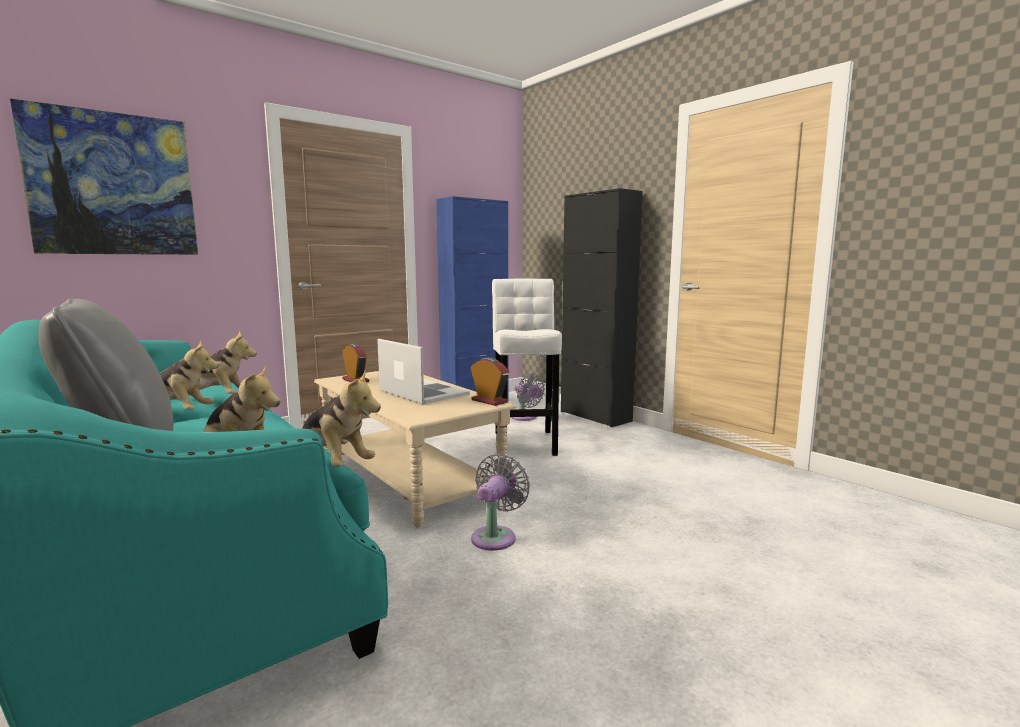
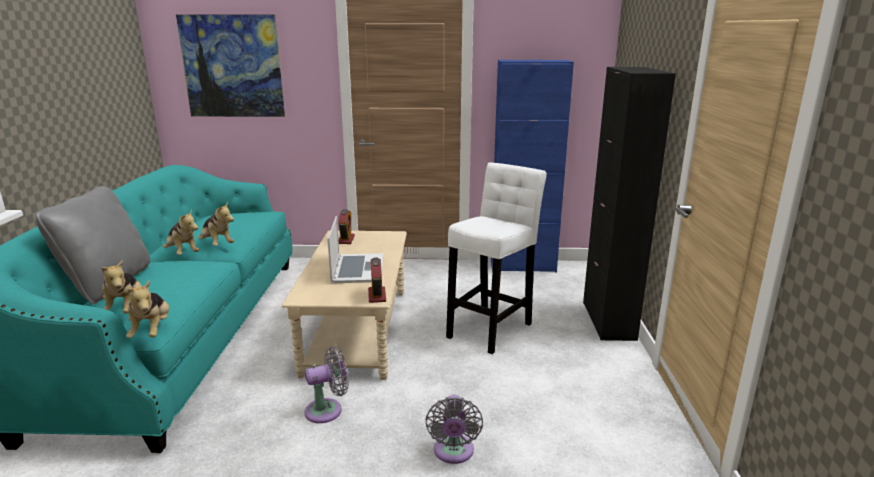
camera: 40 degrees right, 10 degrees up
grey fan [511,373,545,421] -> grey fan moved to [425,395,483,464]

